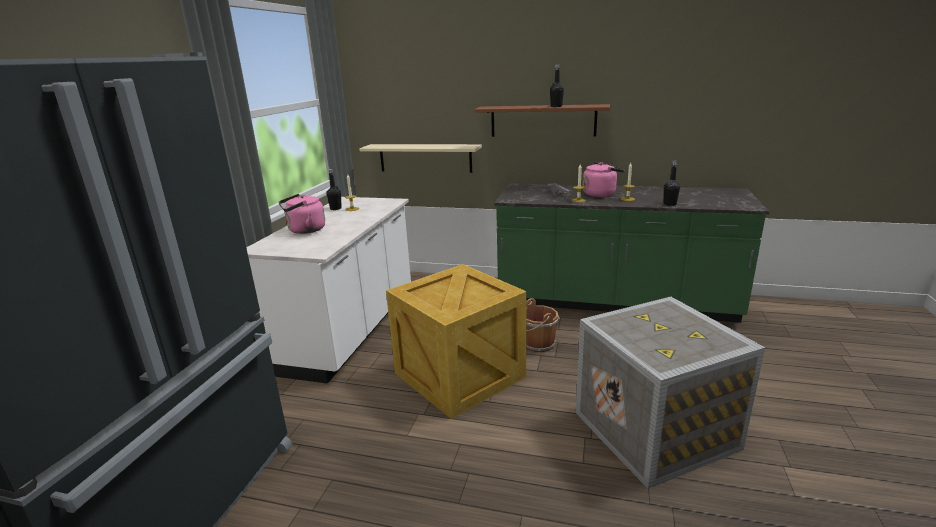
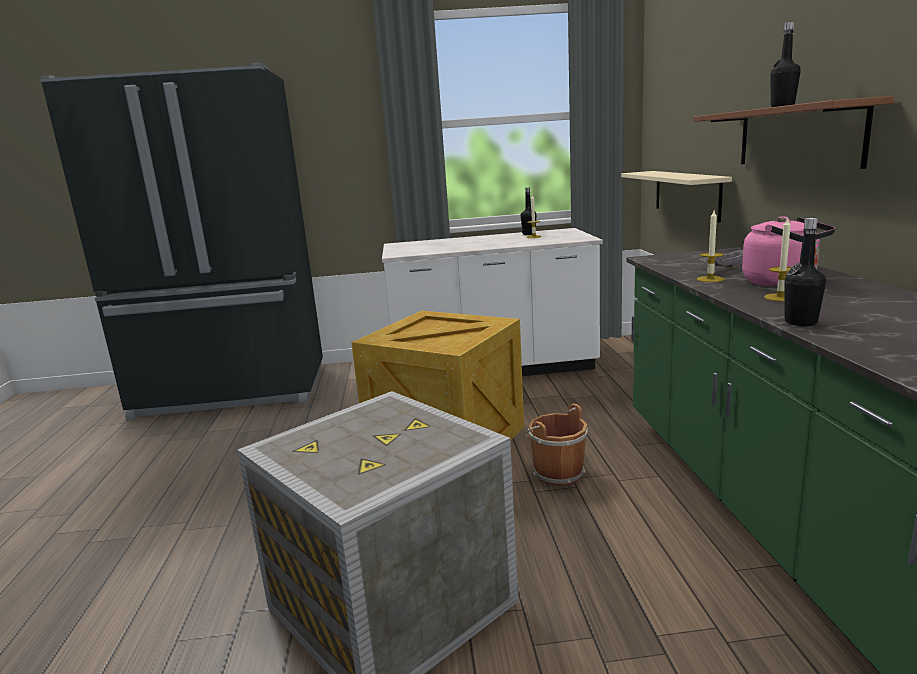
camera: 70 degrees right, 5 degrees down
pink kettle [279,194,325,234] -> none

